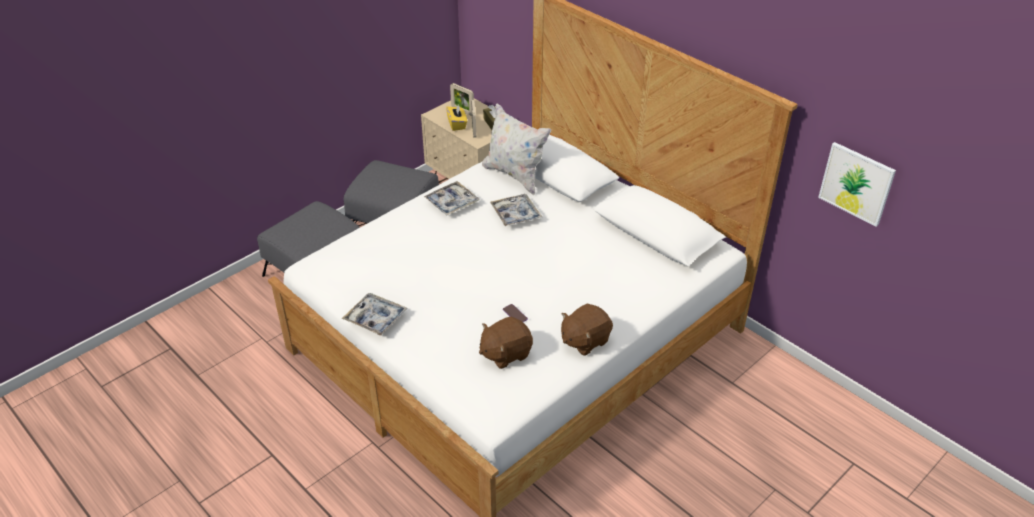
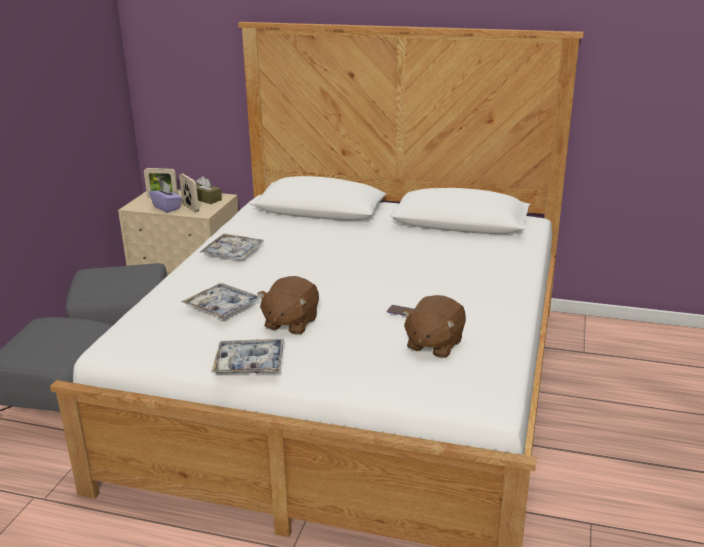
camera: 30 degrees left, 15 degrees down
yellow tissue box [446,103,467,131] -> purple tissue box [149,183,182,212]
white pillow [482,103,551,195] -> none
tray [490,194,542,226] -> tray moved to [181,283,261,319]
brown plush toy [561,304,613,356] -> brown plush toy moved to [257,276,319,335]
picture [818,142,896,227] -> none

